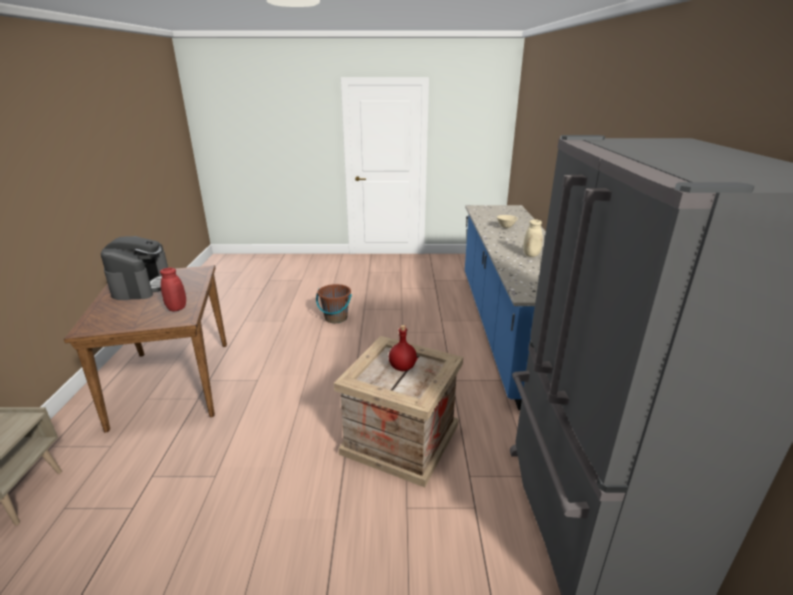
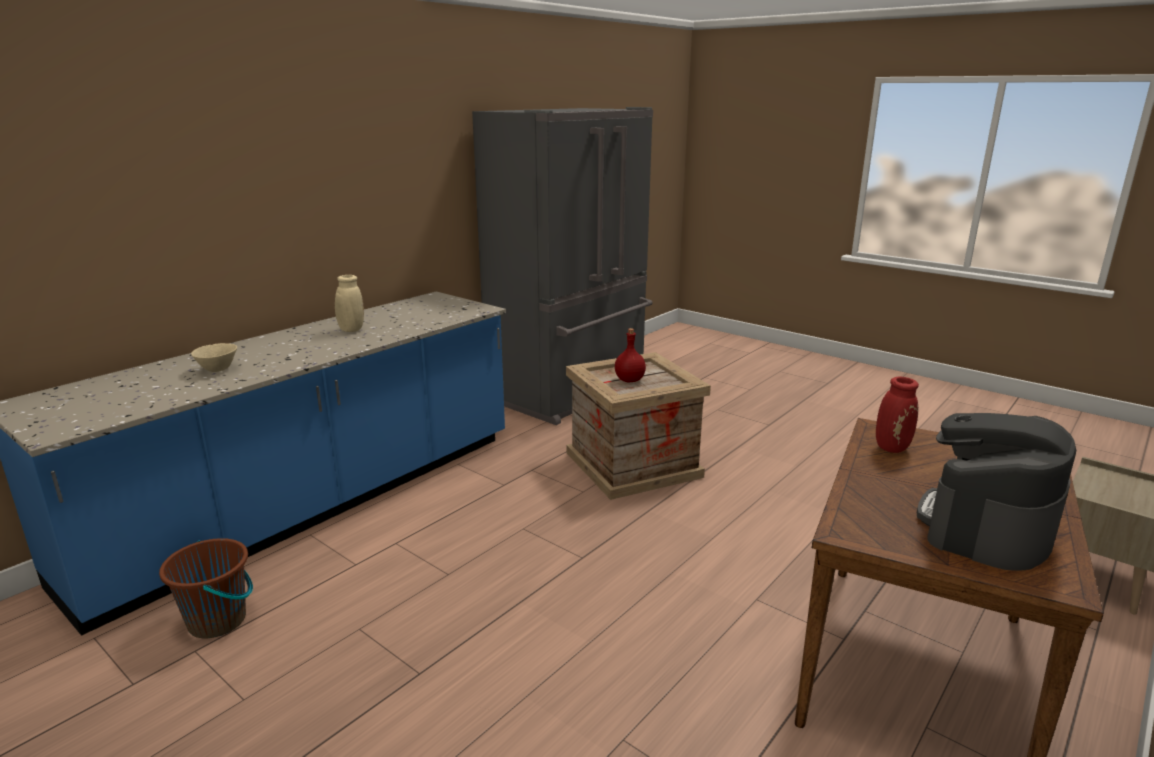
camera: 140 degrees left, 5 degrees down
brown bucket [316,284,352,323] -> brown bucket moved to [159,538,253,638]

